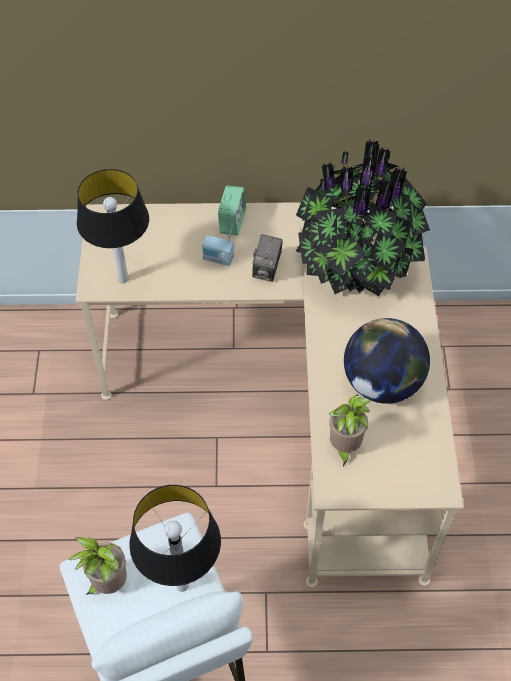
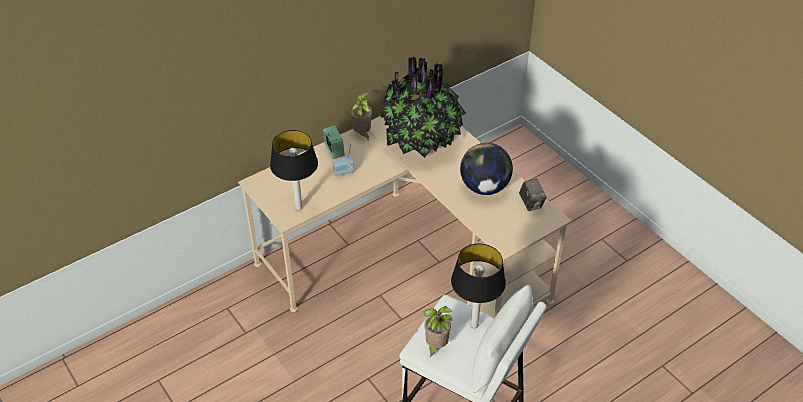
camera: 35 degrees left, 10 degrees down
camera [252,234,283,282] -> camera moved to [519,179,547,211]
potted plant [328,394,370,466] -> potted plant moved to [351,93,372,139]

